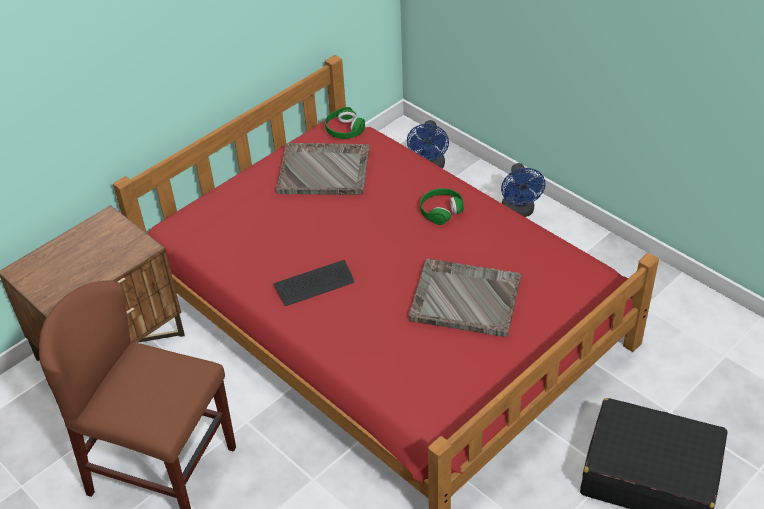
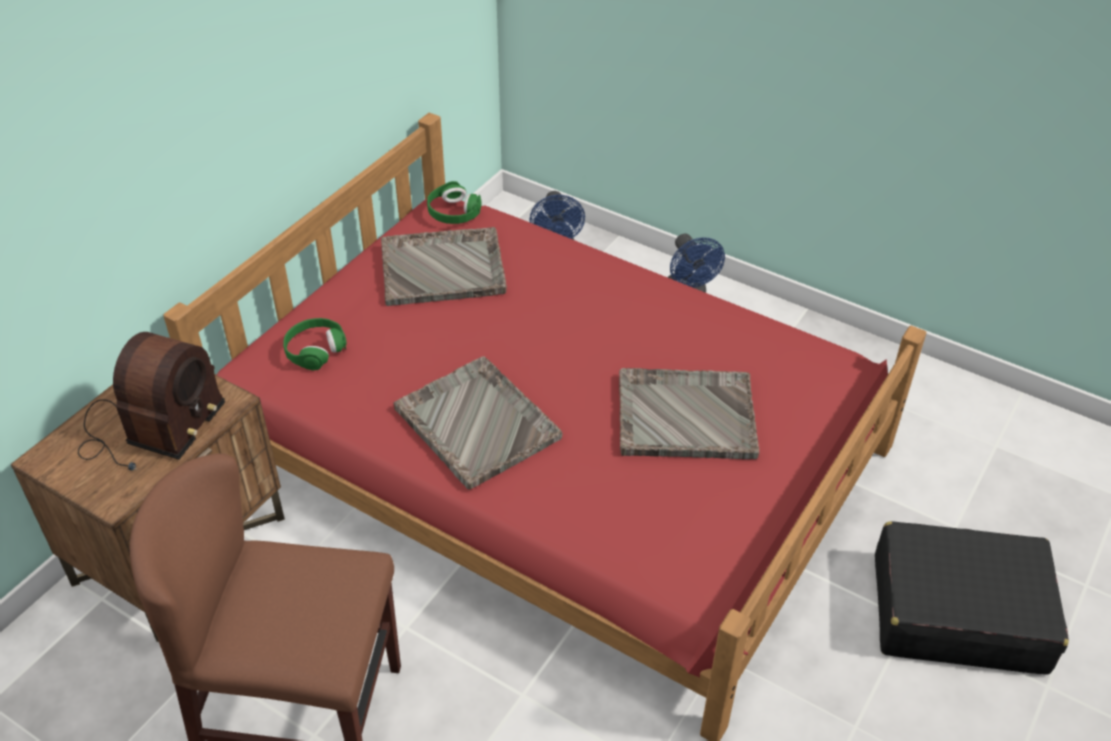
camera: 15 degrees left, 0 degrees up
keyboard [274,260,354,306] -> grey tray [393,356,562,490]
green headphones [420,188,464,225] -> green headphones moved to [283,318,346,371]
none -> radio [78,332,225,471]

